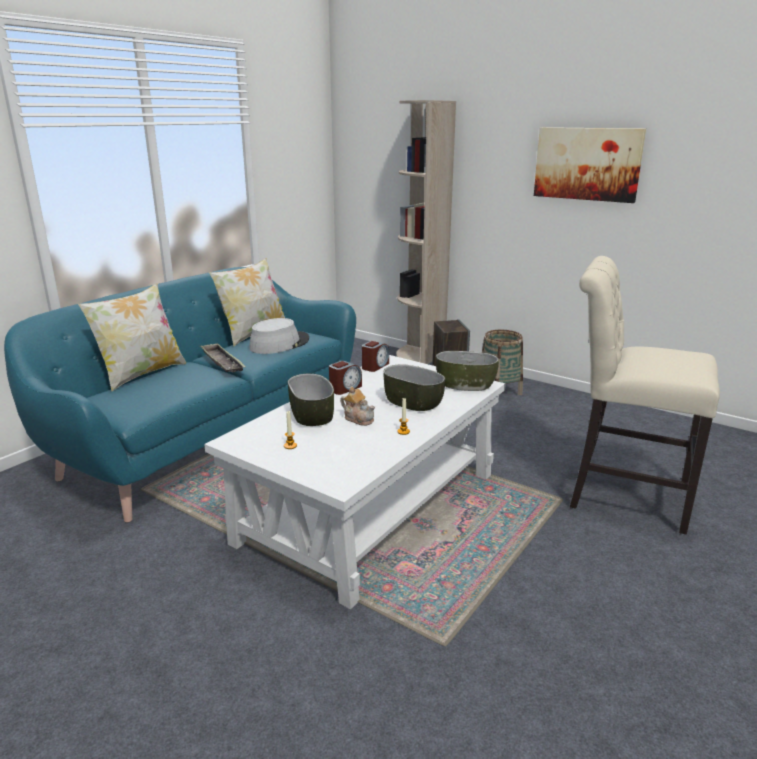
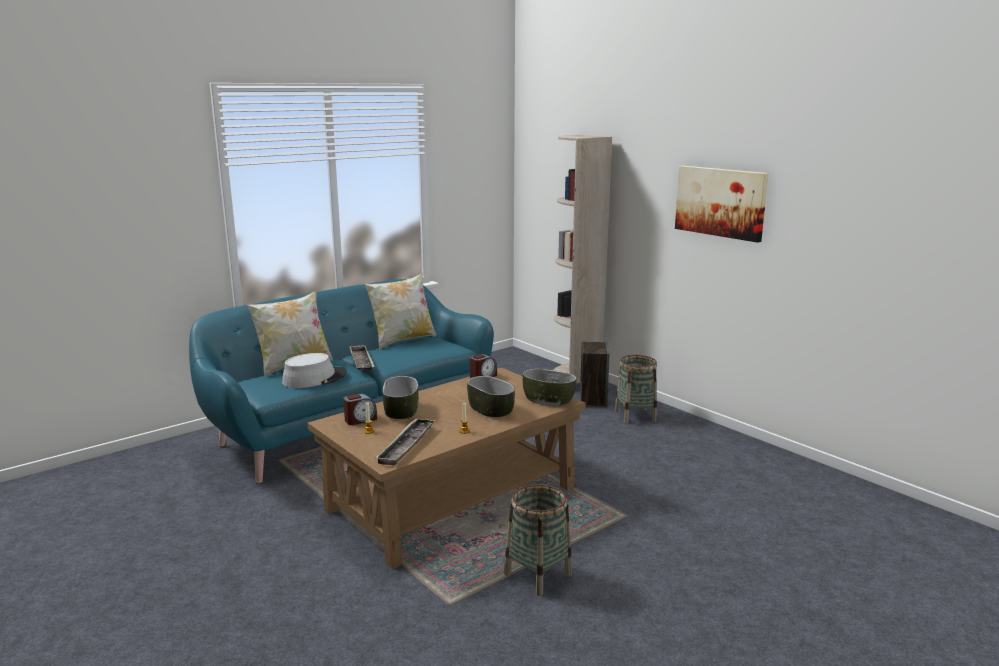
camera: 15 degrees right, 5 degrees down
white coffee table [204,355,506,609] -> brown coffee table [307,367,586,569]
grey hat [249,318,309,354] -> grey hat moved to [282,353,347,388]
alarm clock [329,361,362,395] -> alarm clock moved to [343,394,377,425]
teapot [340,387,375,426] -> none
beige stool [570,256,720,535] -> none
none -> tray [376,418,435,465]
none -> basket [504,484,572,596]

